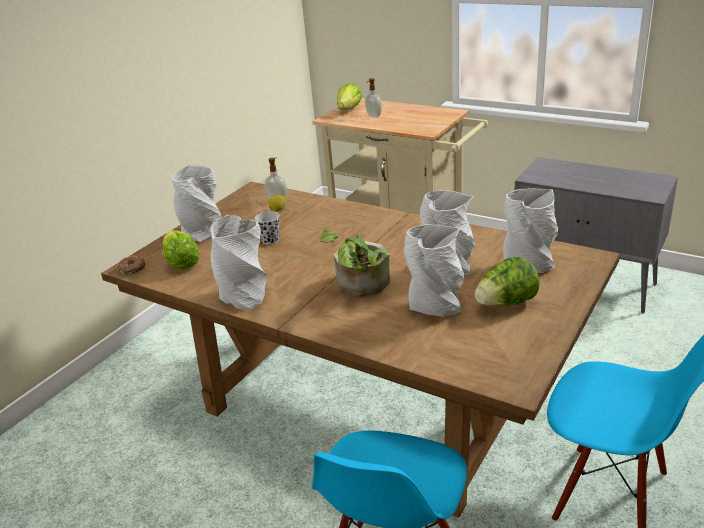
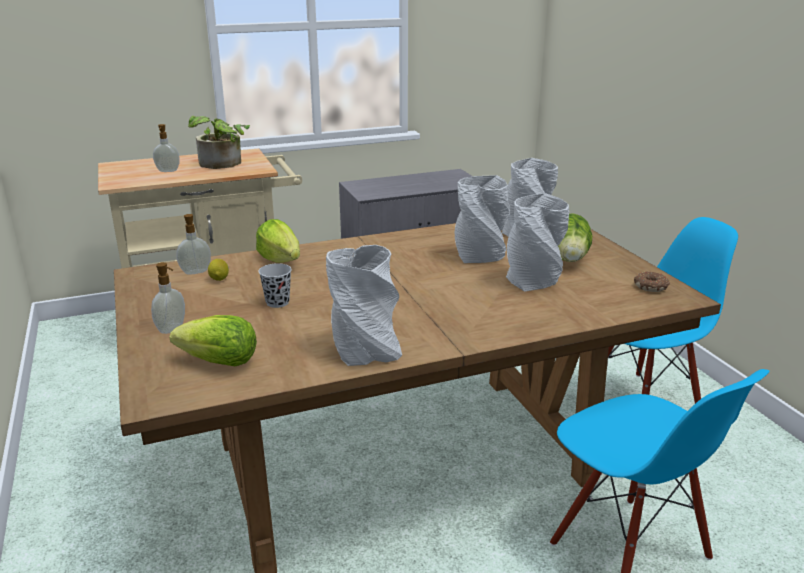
camera: 55 degrees left, 5 degrees down
donut [117,256,145,275] -> donut moved to [634,272,670,292]
grey vase [171,165,221,242] -> soap dispenser [151,262,185,334]
potted plant [320,227,390,297] -> potted plant moved to [188,116,250,169]
lettuce [337,83,362,110] -> lettuce moved to [256,219,300,263]

